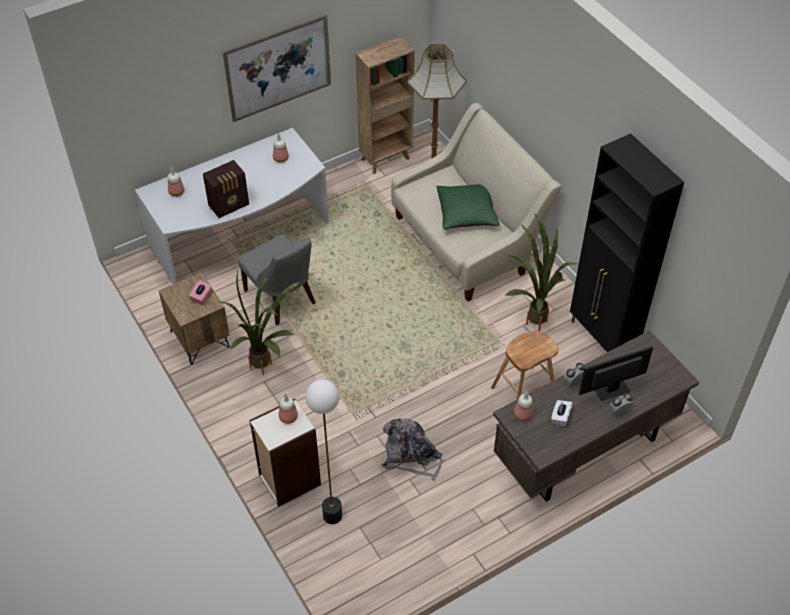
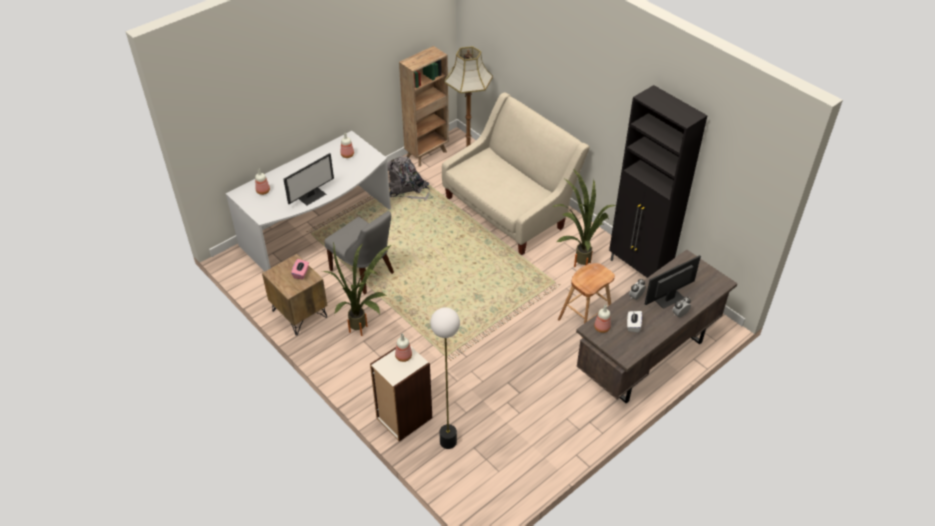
camera: 10 degrees left, 5 degrees down
radio [203,160,249,218] -> monitor [284,153,334,206]
picture [223,15,331,122] -> none
grey backpack [381,419,442,481] -> grey backpack moved to [387,156,430,201]
green pillow [436,184,500,230] -> none

